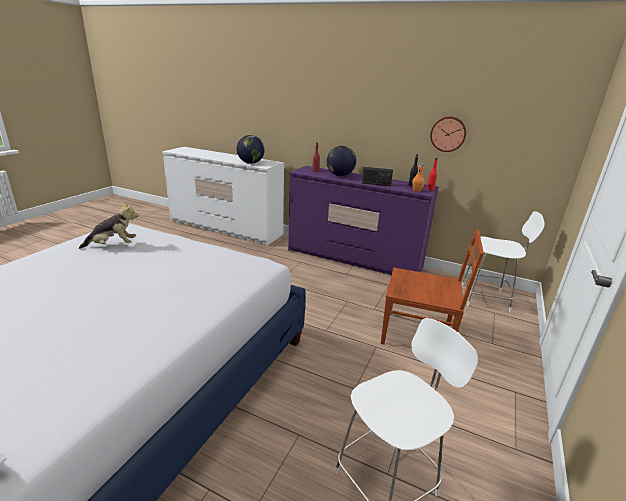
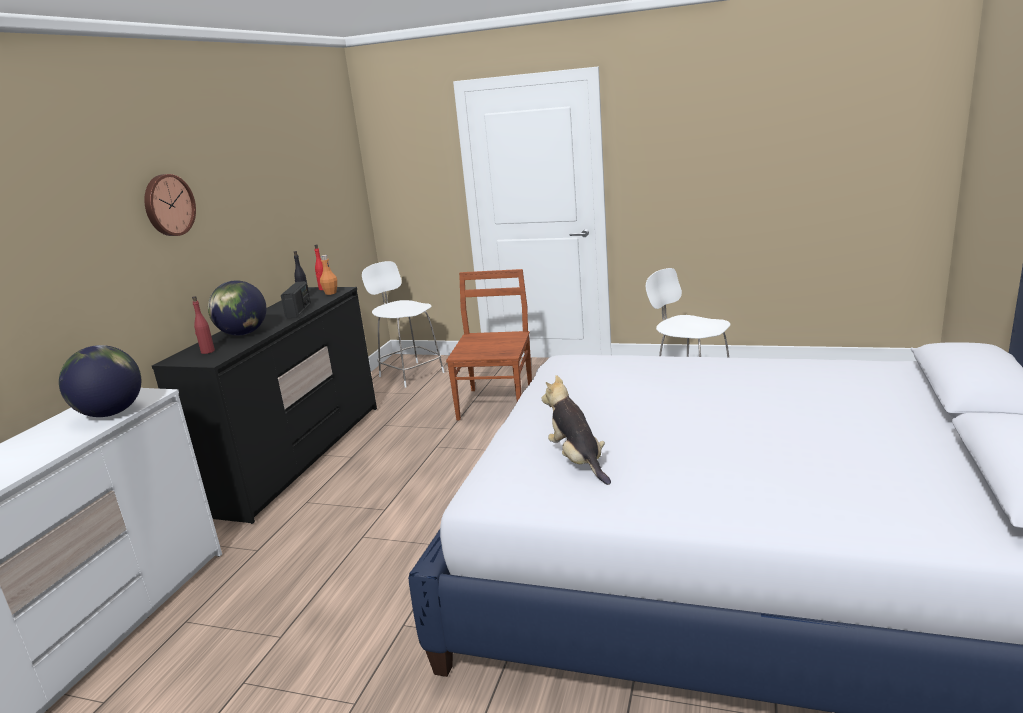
camera: 95 degrees left, 5 degrees down
purple dresser [288,166,439,275] -> black dresser [152,287,377,524]
wall clock [430,117,466,152] -> wall clock moved to [144,174,196,236]
white chair [462,211,544,312] -> white chair turned 45 degrees counterclockwise [362,261,445,388]

